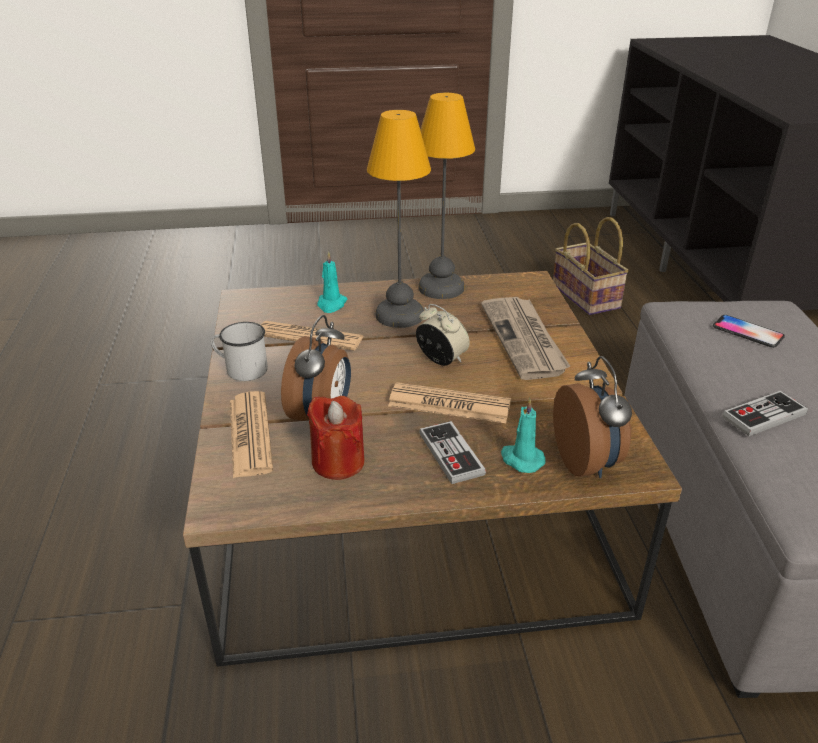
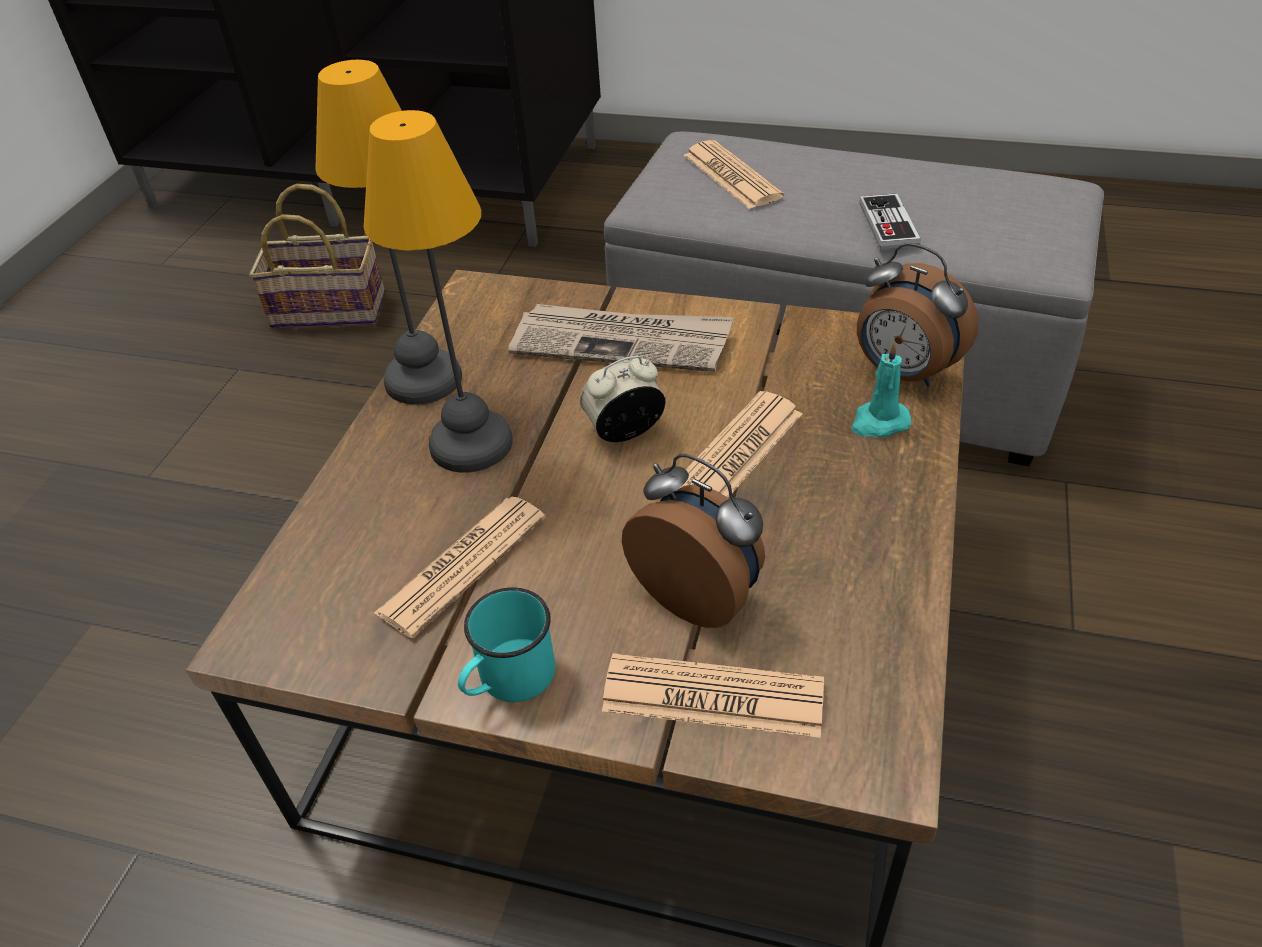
camera: 65 degrees left, 10 degrees up
white mug [211,322,268,381] -> turquoise mug [458,587,555,702]
red candle [307,396,365,480] -> none
turquoise candle [317,251,347,313] -> none
game controller [419,421,486,484] -> none
alarm clock [553,356,632,478] -> alarm clock turned 150 degrees counterclockwise [857,243,978,387]
phone [713,315,785,348] -> newspaper [684,140,784,209]

